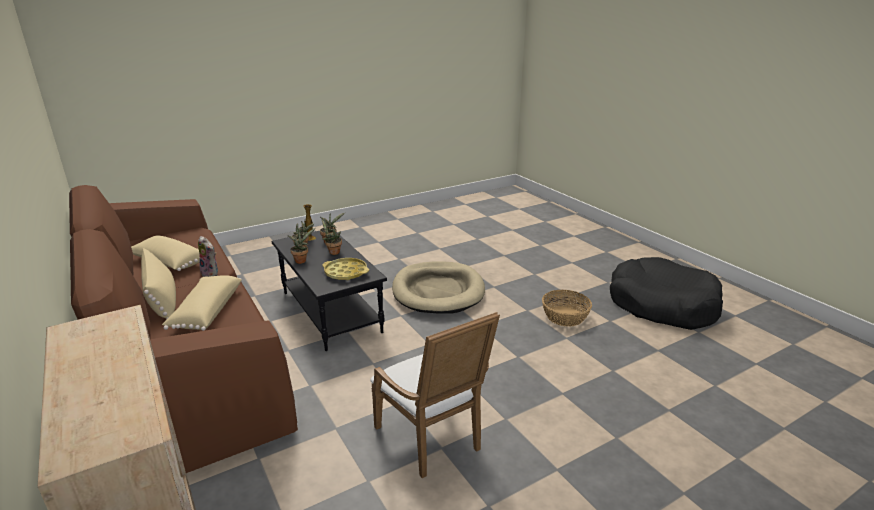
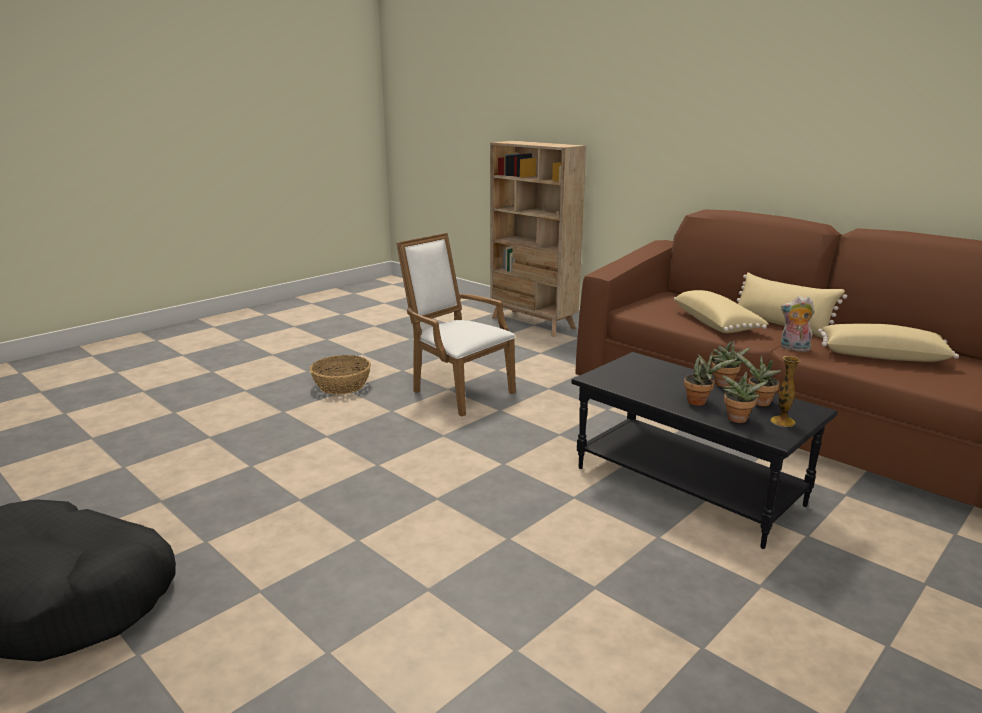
camera: 165 degrees right, 5 degrees down
yellow tray [322,258,369,280] -> none
beige dog bed [392,261,485,314] -> none
basket [542,290,592,326] -> basket moved to [310,355,371,395]

